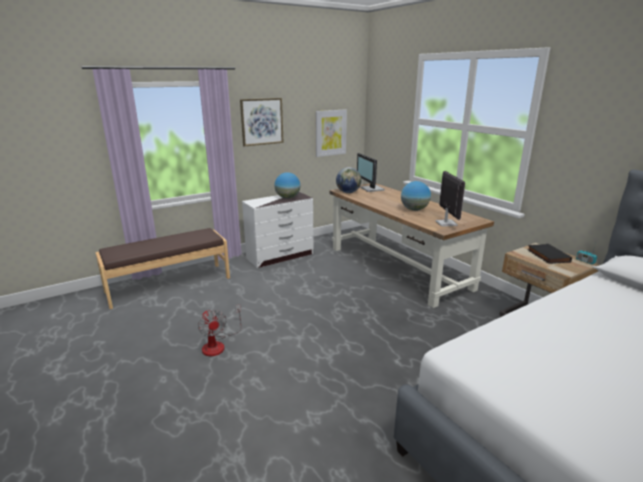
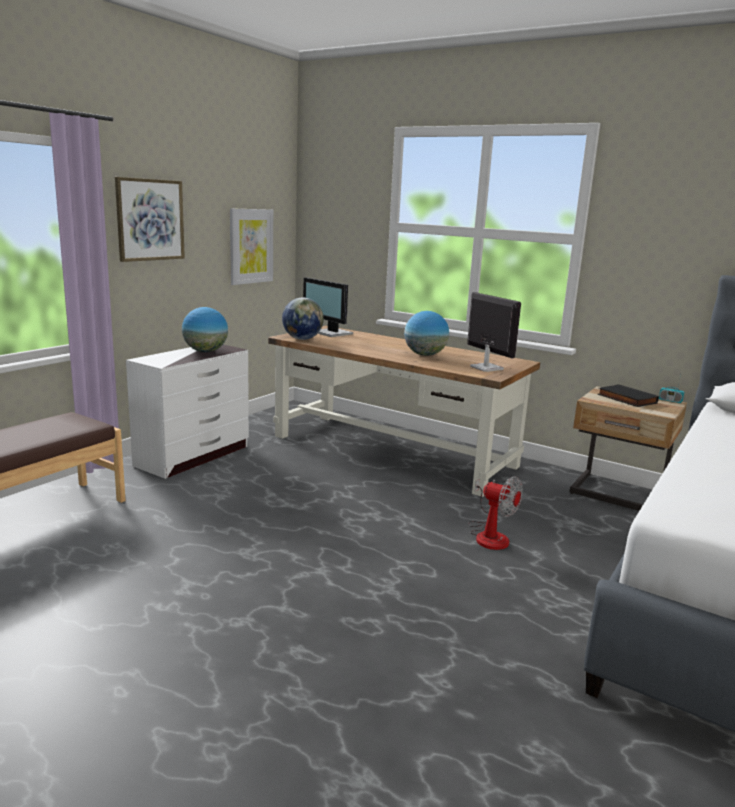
camera: 25 degrees left, 5 degrees down
fan [198,305,241,356] -> fan moved to [468,476,523,550]

